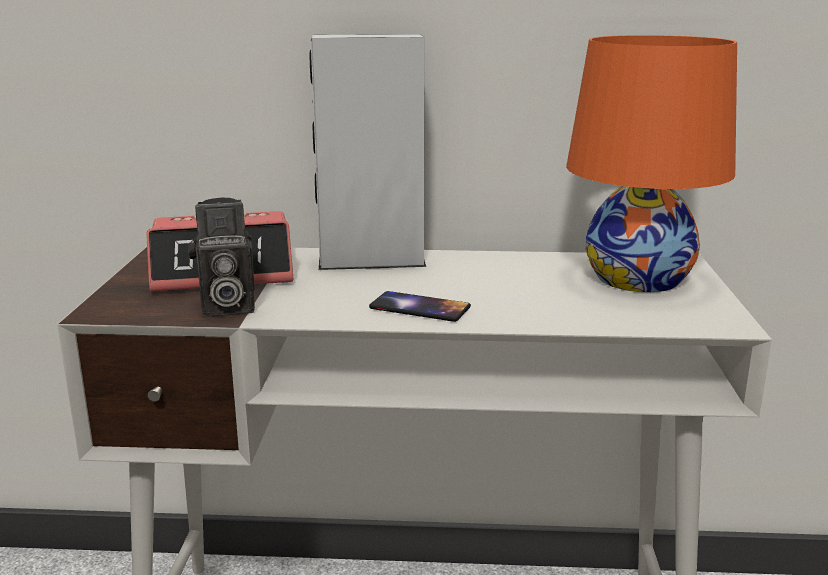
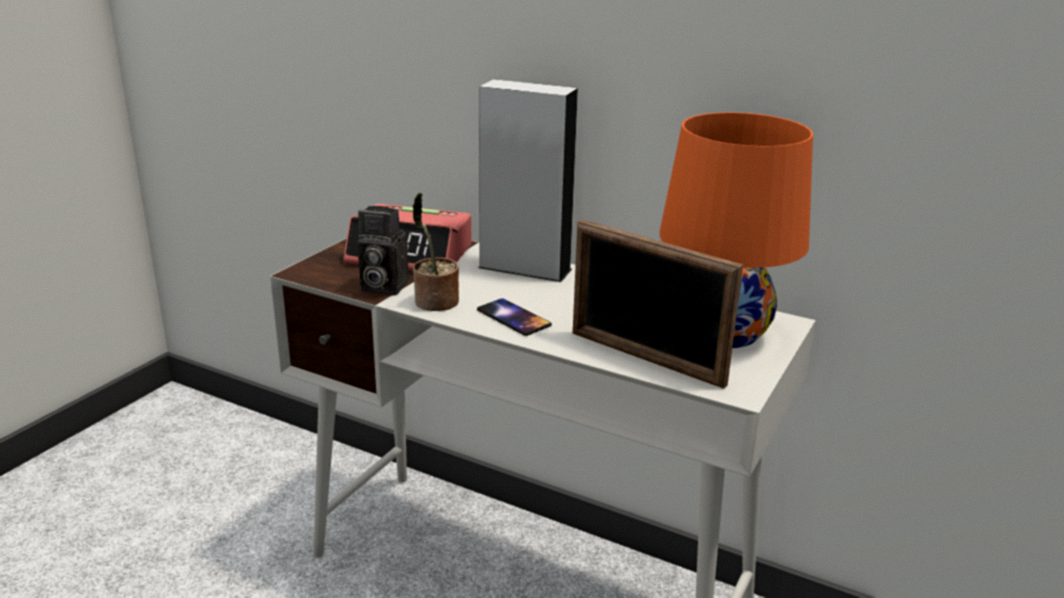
camera: 25 degrees right, 5 degrees up
none -> potted plant [413,192,459,311]
none -> picture frame [573,219,743,389]

